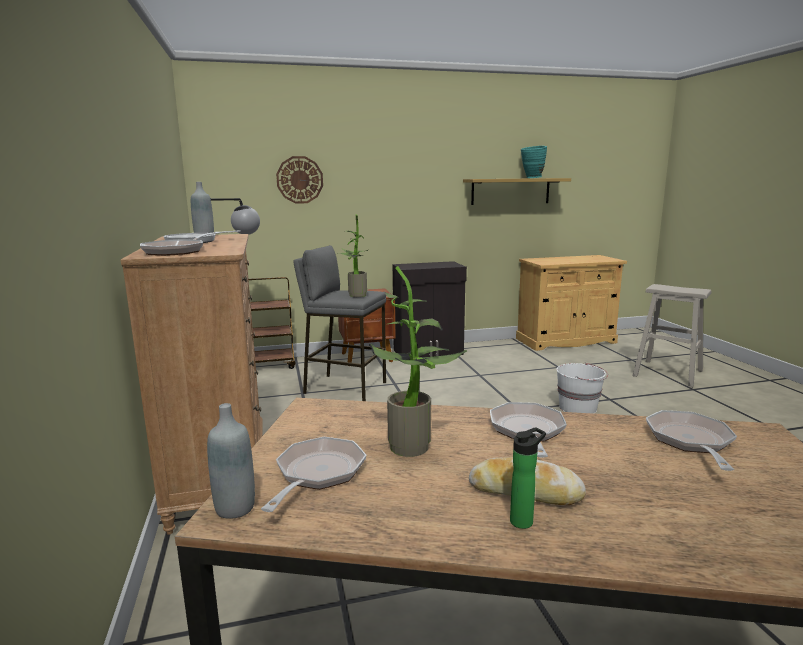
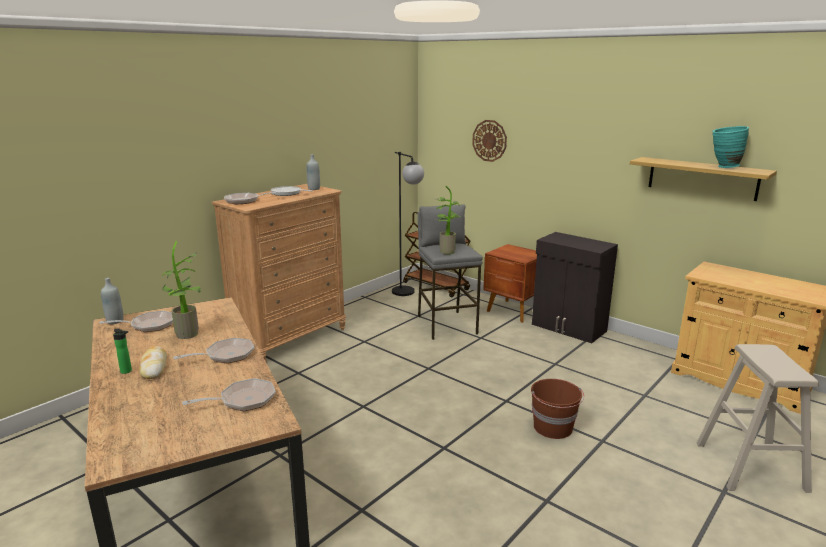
camera: 55 degrees right, 5 degrees up
white bucket [556,362,608,414] -> brown bucket [531,379,584,439]

